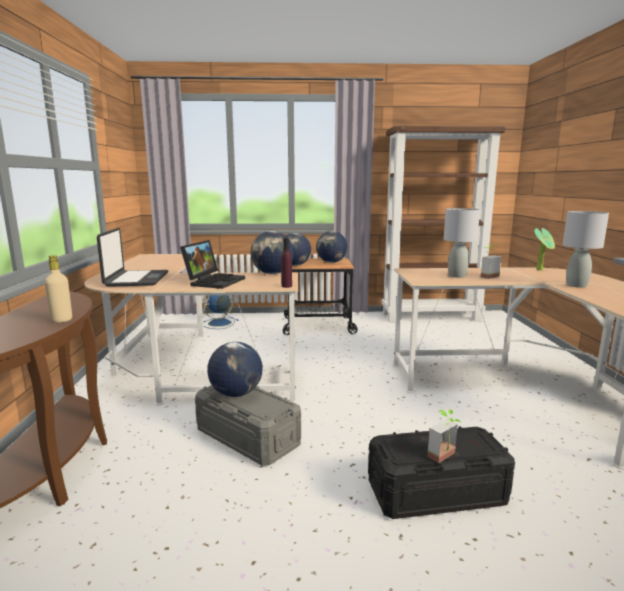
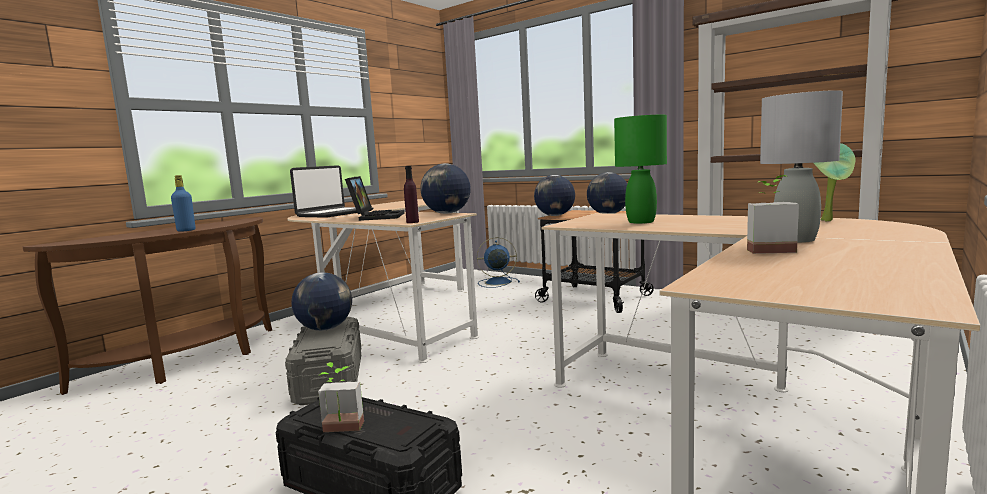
camera: 40 degrees right, 5 degrees down
beige bottle [45,255,72,323] -> blue bottle [171,175,195,232]
laptop [180,240,245,289] -> laptop turned 60 degrees counterclockwise [345,176,405,221]
grey table lamp [444,208,480,278] -> green table lamp [614,115,667,224]
potted plant [481,244,501,279] -> potted plant moved to [747,175,799,254]

